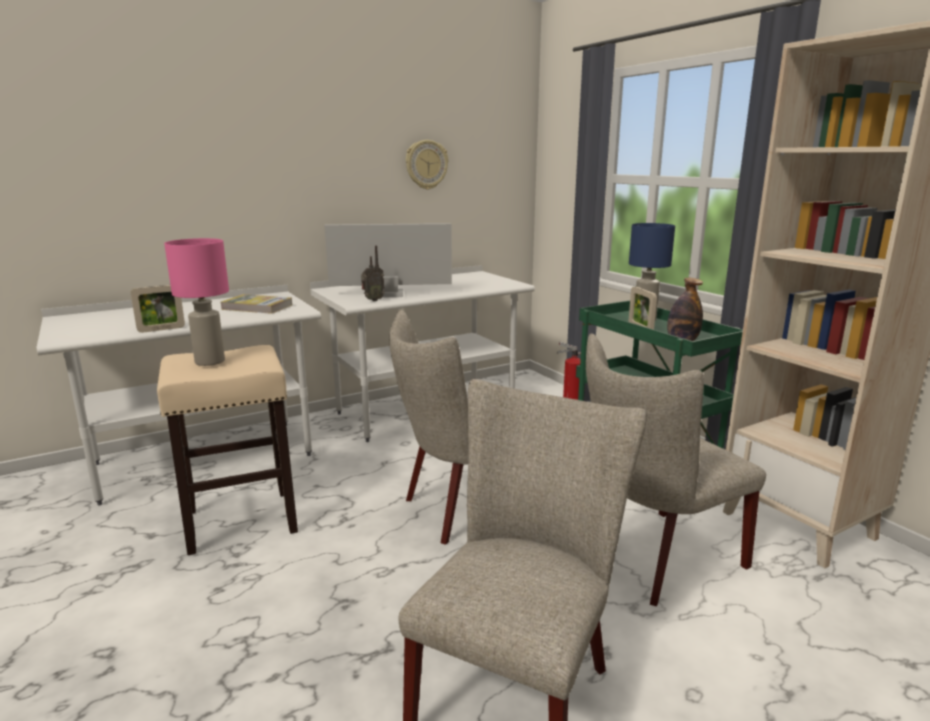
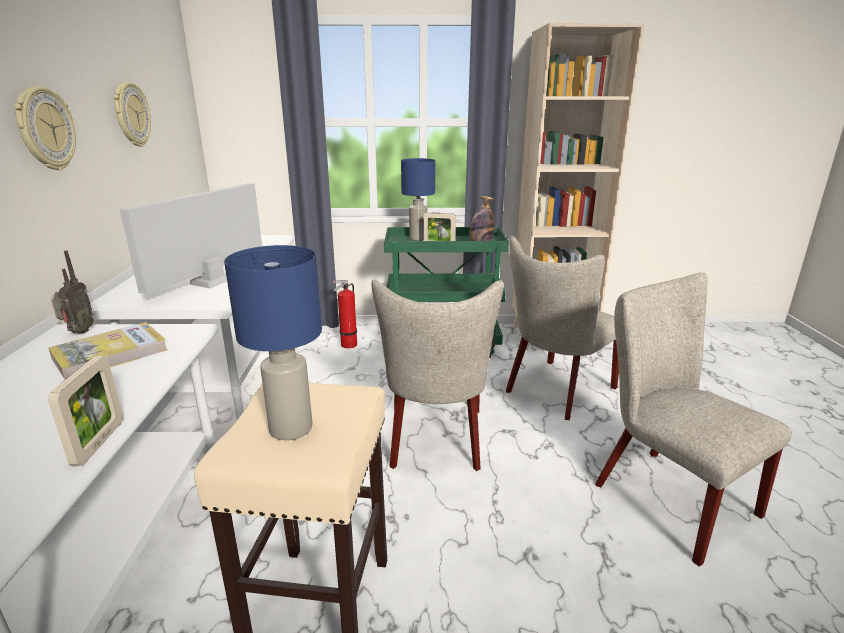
camera: 60 degrees left, 5 degrees up
pink table lamp [164,238,229,366] -> blue table lamp [224,245,322,440]
radio [361,245,385,301] -> radio moved to [51,250,94,333]
beige chair [586,333,766,606] -> beige chair turned 45 degrees clockwise [506,236,619,420]
none -> wall clock [14,86,76,171]

